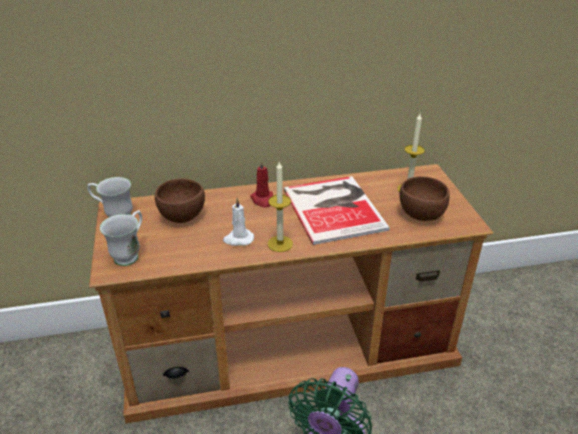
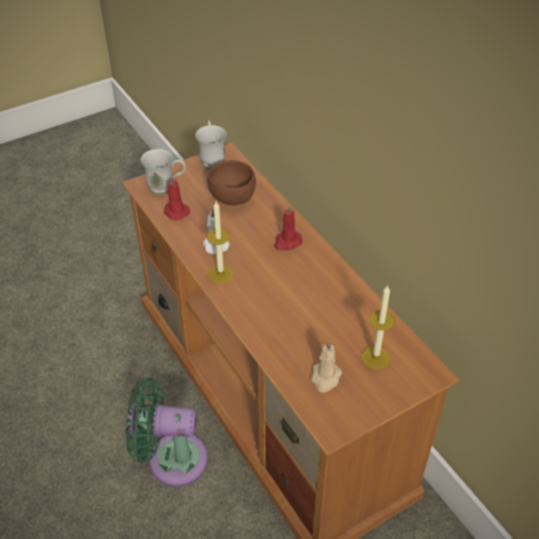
camera: 70 degrees right, 10 degrees up
book [284,176,389,245] -> none
brown bowl [399,176,450,221] -> beige candle [311,340,342,392]
none -> red candle [164,175,190,220]

